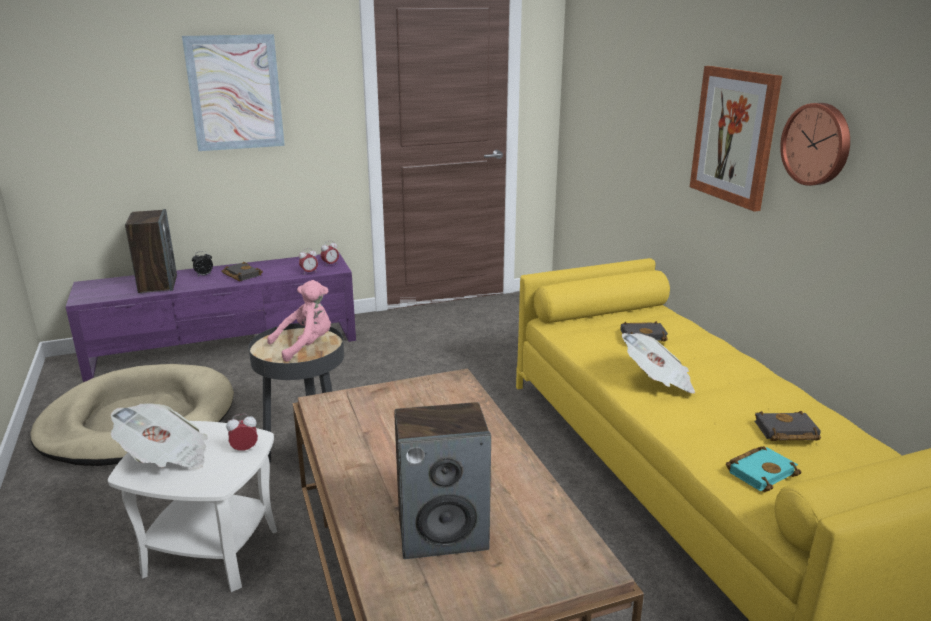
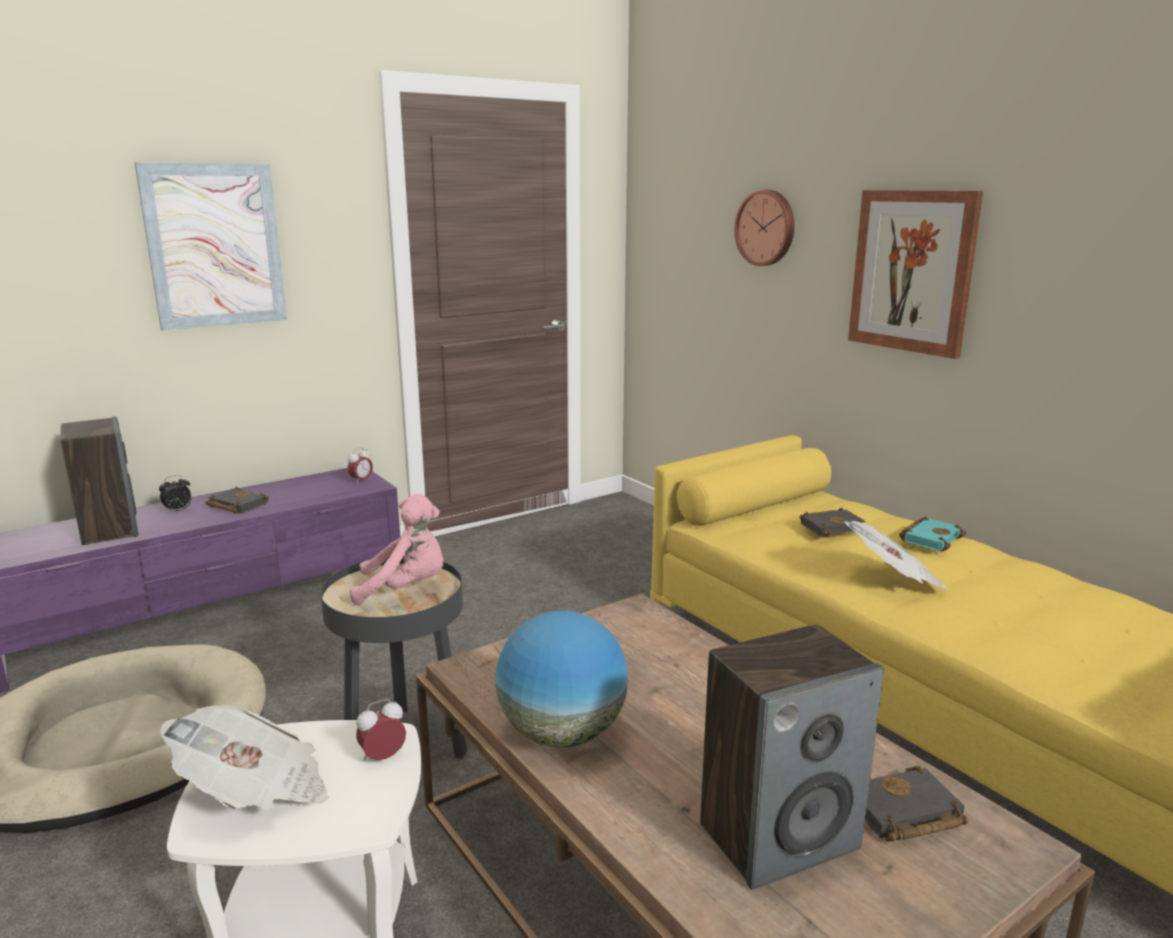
camera: 15 degrees left, 5 degrees down
pink plush toy [267,280,331,362] -> pink plush toy turned 45 degrees clockwise [350,494,443,605]
alarm clock [299,248,318,275] -> none
turquoise book [726,446,801,492] -> turquoise book moved to [899,517,966,552]
black book [755,411,821,441] -> black book moved to [865,766,968,842]
wall clock [780,103,850,186] -> wall clock moved to [734,190,794,266]
none -> globe [496,611,628,748]

